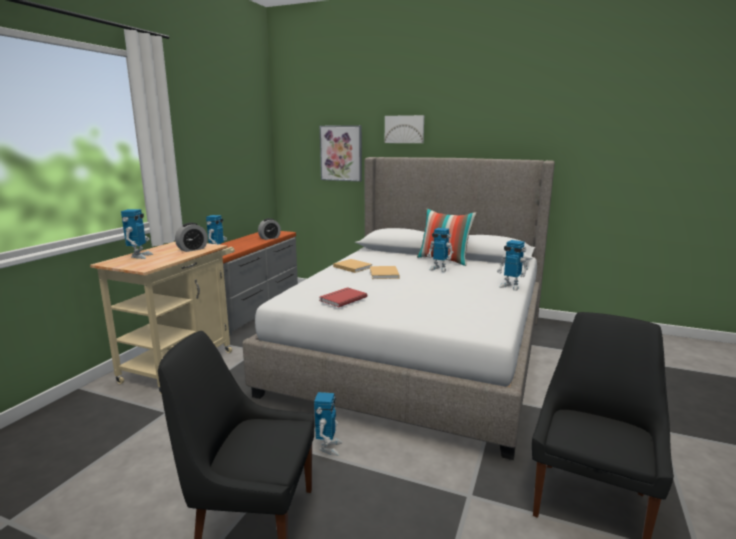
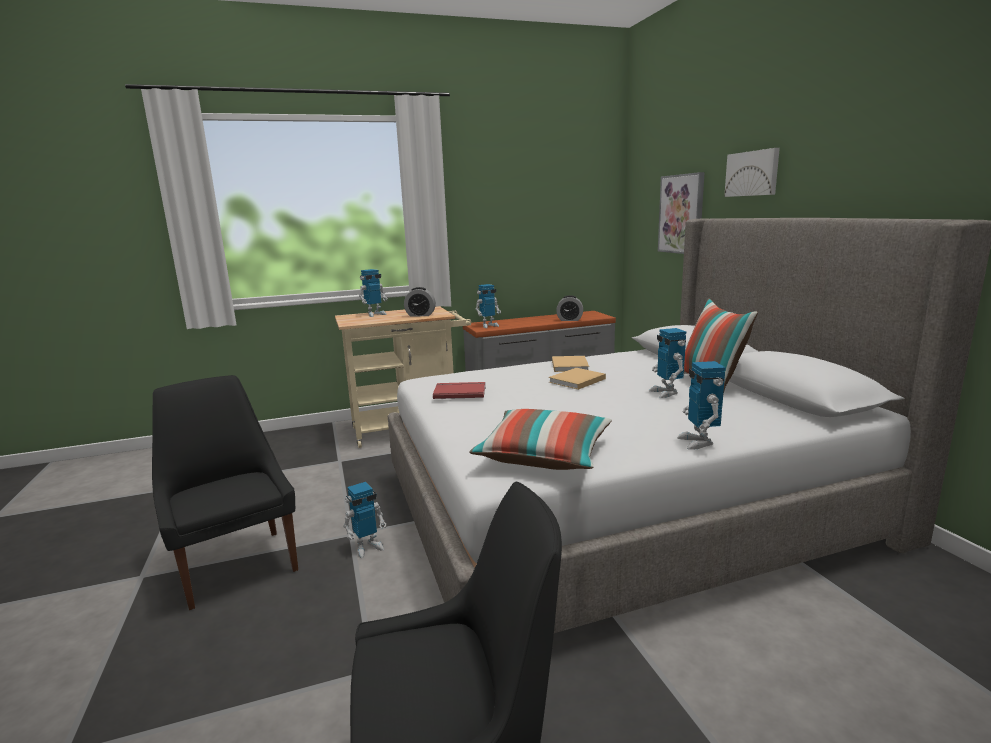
camera: 50 degrees right, 0 degrees up
none -> pillow [469,409,612,470]

